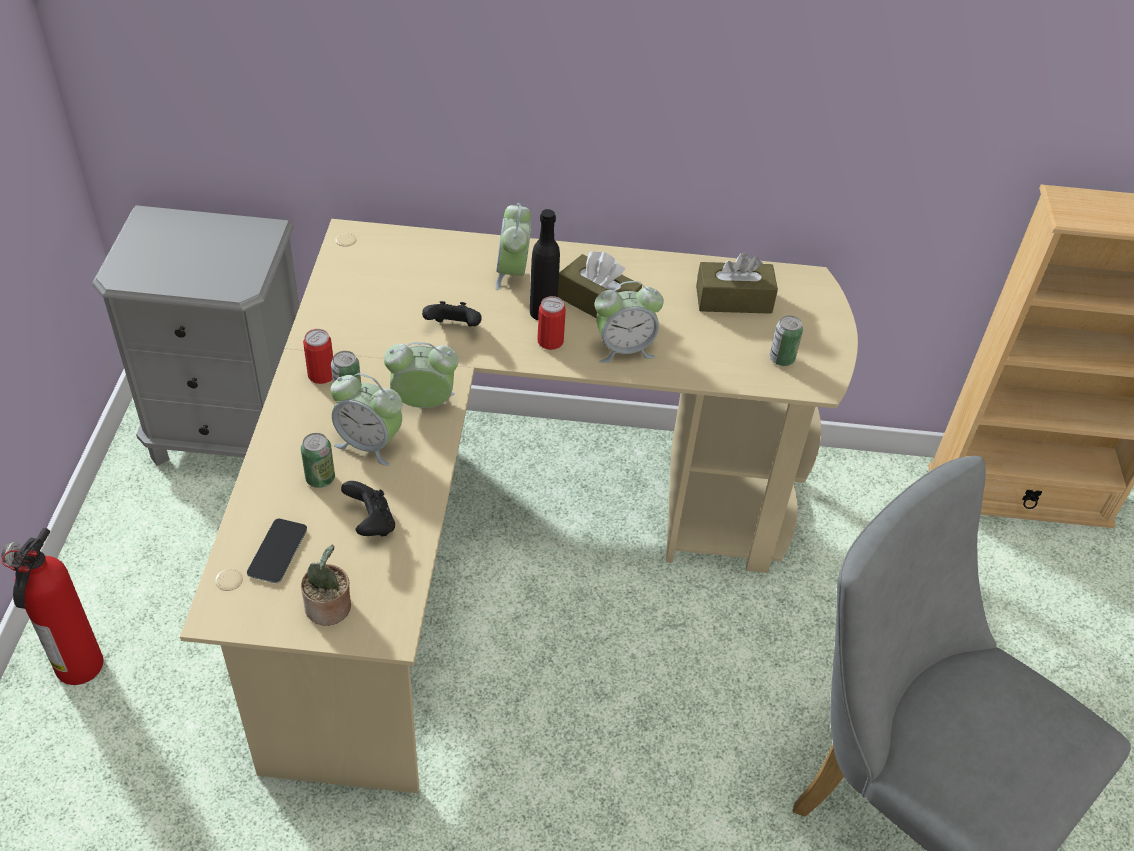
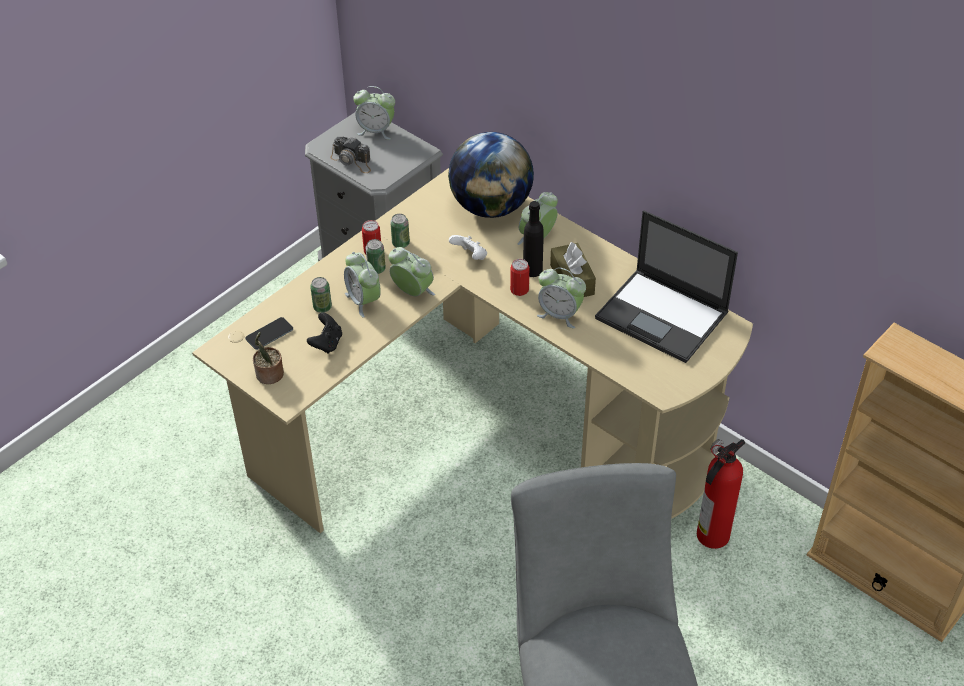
camera: 40 degrees right, 0 degrees up
fire extinguisher [1,528,103,685] -> fire extinguisher moved to [697,439,745,549]
black game controller [422,301,482,327] -> white game controller [449,235,487,260]
brown tissue box [696,253,778,314] -> laptop [595,210,738,363]
can [770,315,803,366] -> can moved to [390,214,410,248]
none -> camera [330,137,371,173]
none -> alarm clock [353,86,395,140]
none -> globe [448,132,534,218]

